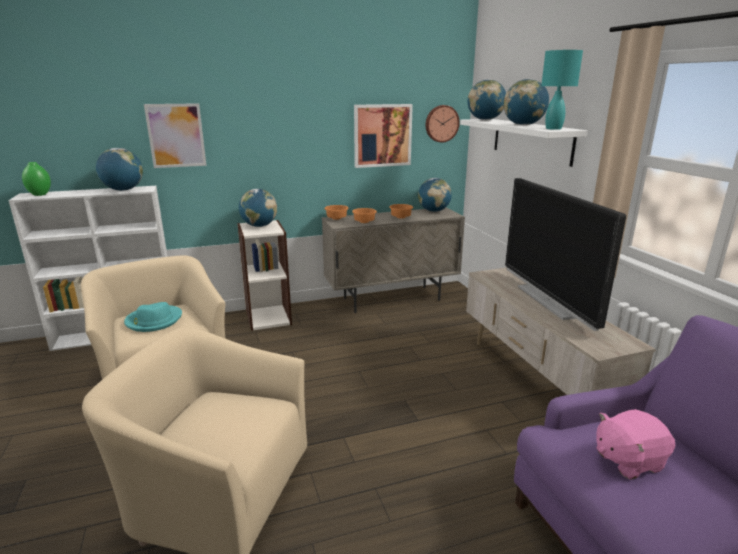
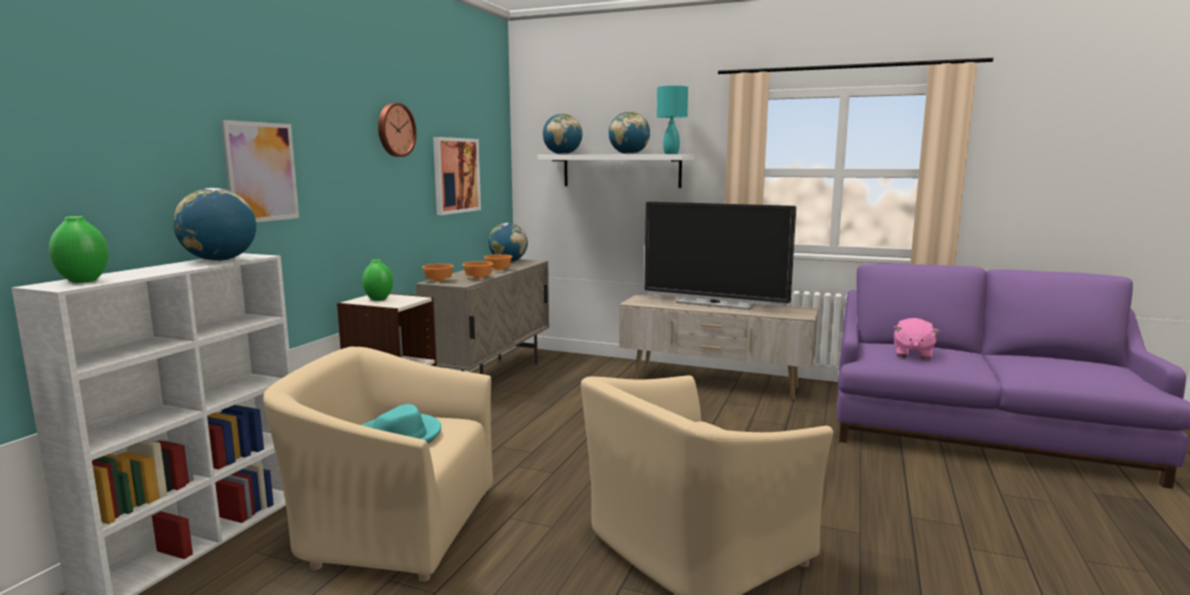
camera: 50 degrees left, 10 degrees down
globe [239,189,277,227] -> green vase [362,259,393,301]
wall clock [426,105,460,143] -> wall clock moved to [378,103,417,157]

